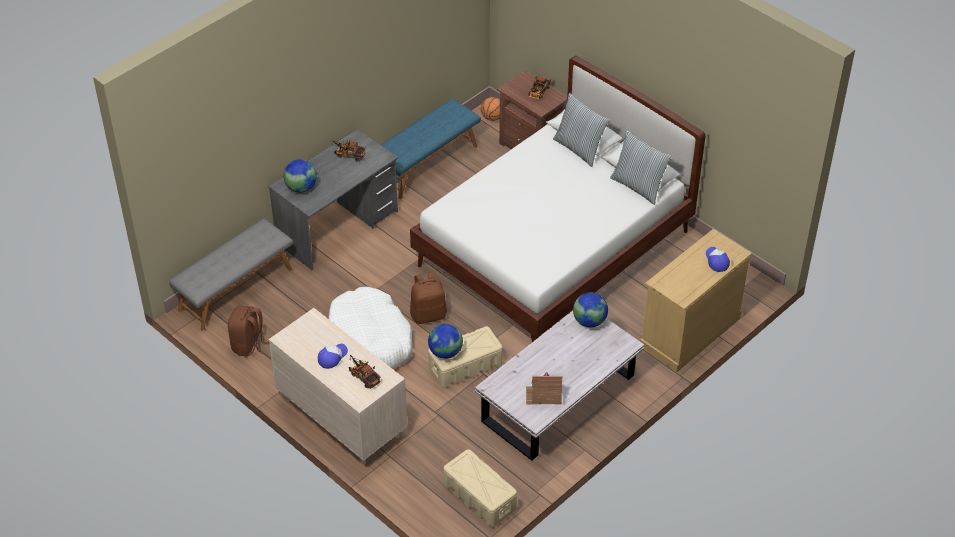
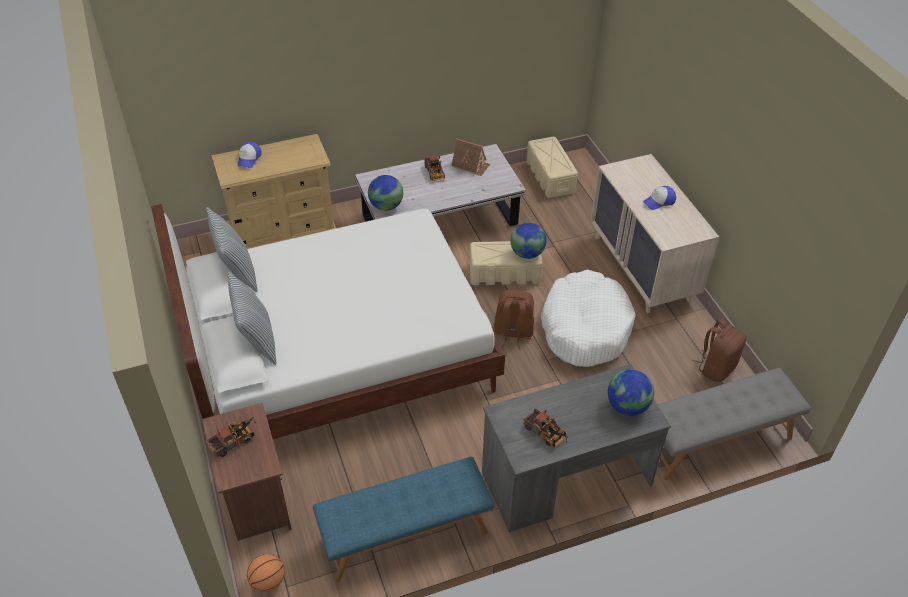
camera: 155 degrees left, 0 degrees up
toy truck [349,355,380,389] -> toy truck moved to [424,155,445,181]

